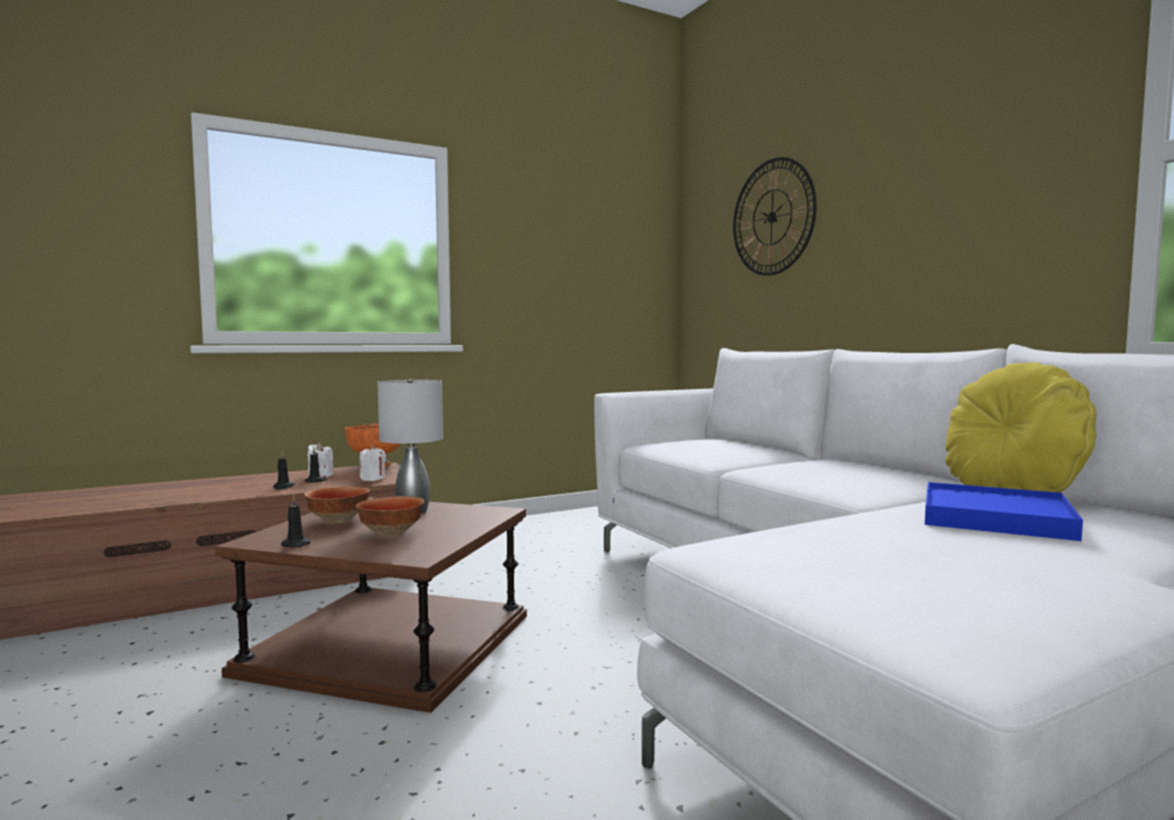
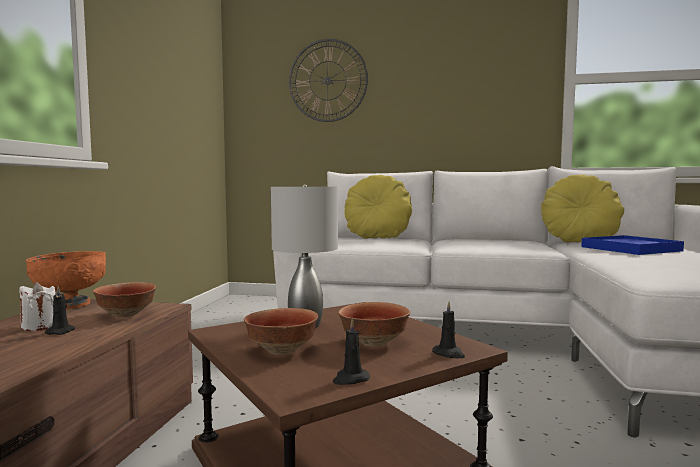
camera: 50 degrees left, 0 degrees up
black candle [273,452,295,489] -> black candle moved to [432,301,465,358]
white candle [360,445,386,481] -> bowl [93,282,156,317]
none -> yellow pillow [344,175,412,239]

